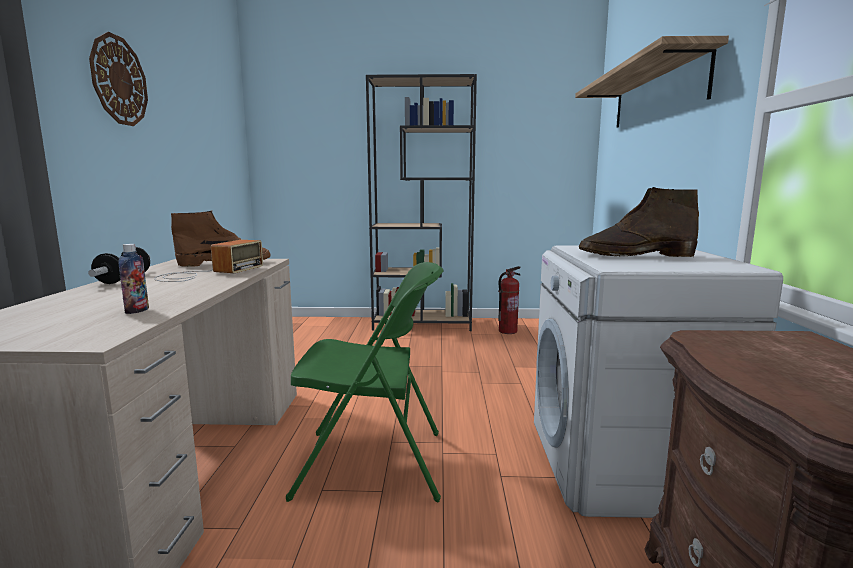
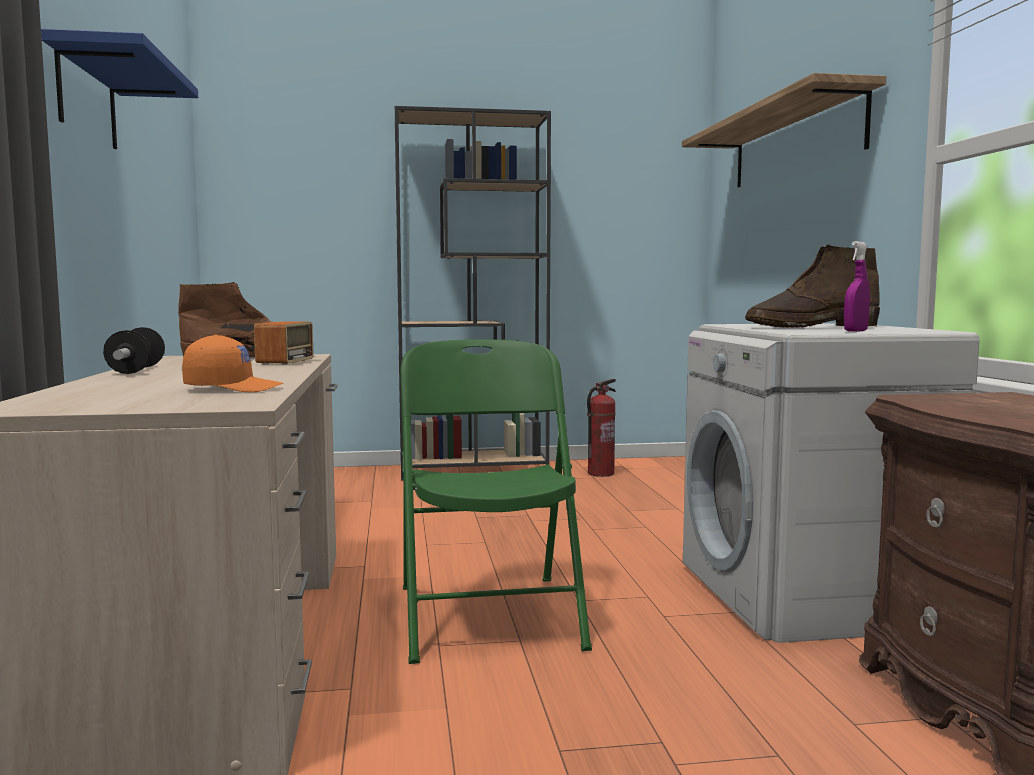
camera: 10 degrees left, 5 degrees down
wall clock [89,32,148,126] -> blue shelf [41,29,198,149]
bottle [118,244,149,314] -> orange cap [182,335,283,392]
green chair [286,262,444,503] -> green chair turned 90 degrees counterclockwise [401,339,592,664]
none -> purple spray bottle [844,241,870,332]

